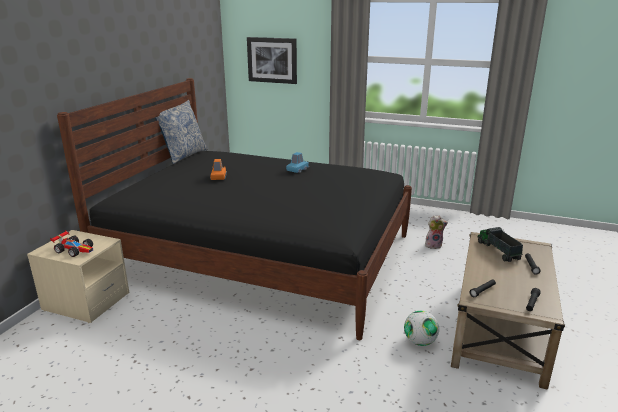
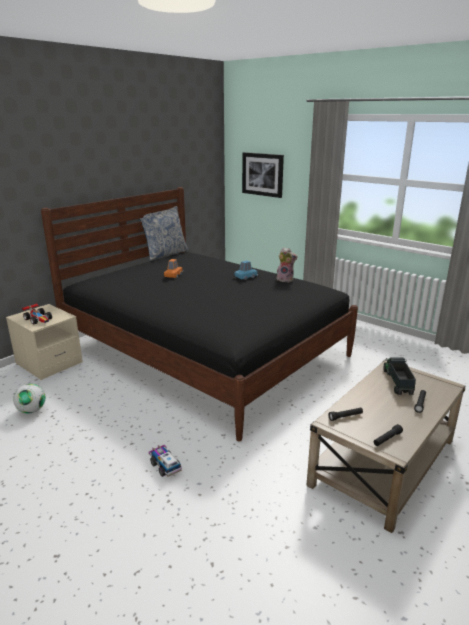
camera: 20 degrees right, 0 degrees up
football [404,311,439,346] -> football moved to [13,384,45,414]
plush toy [425,215,448,249] -> plush toy moved to [276,248,298,282]
none -> toy truck [149,444,182,477]

